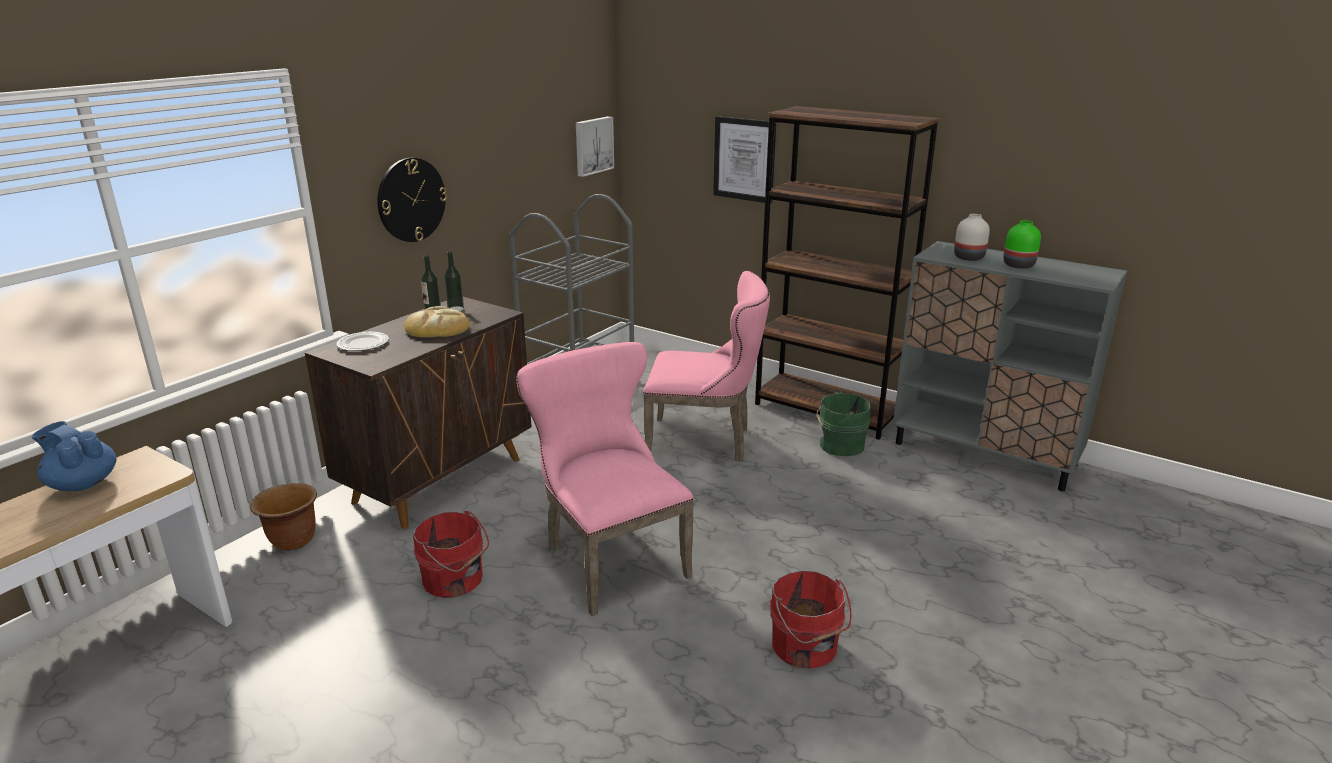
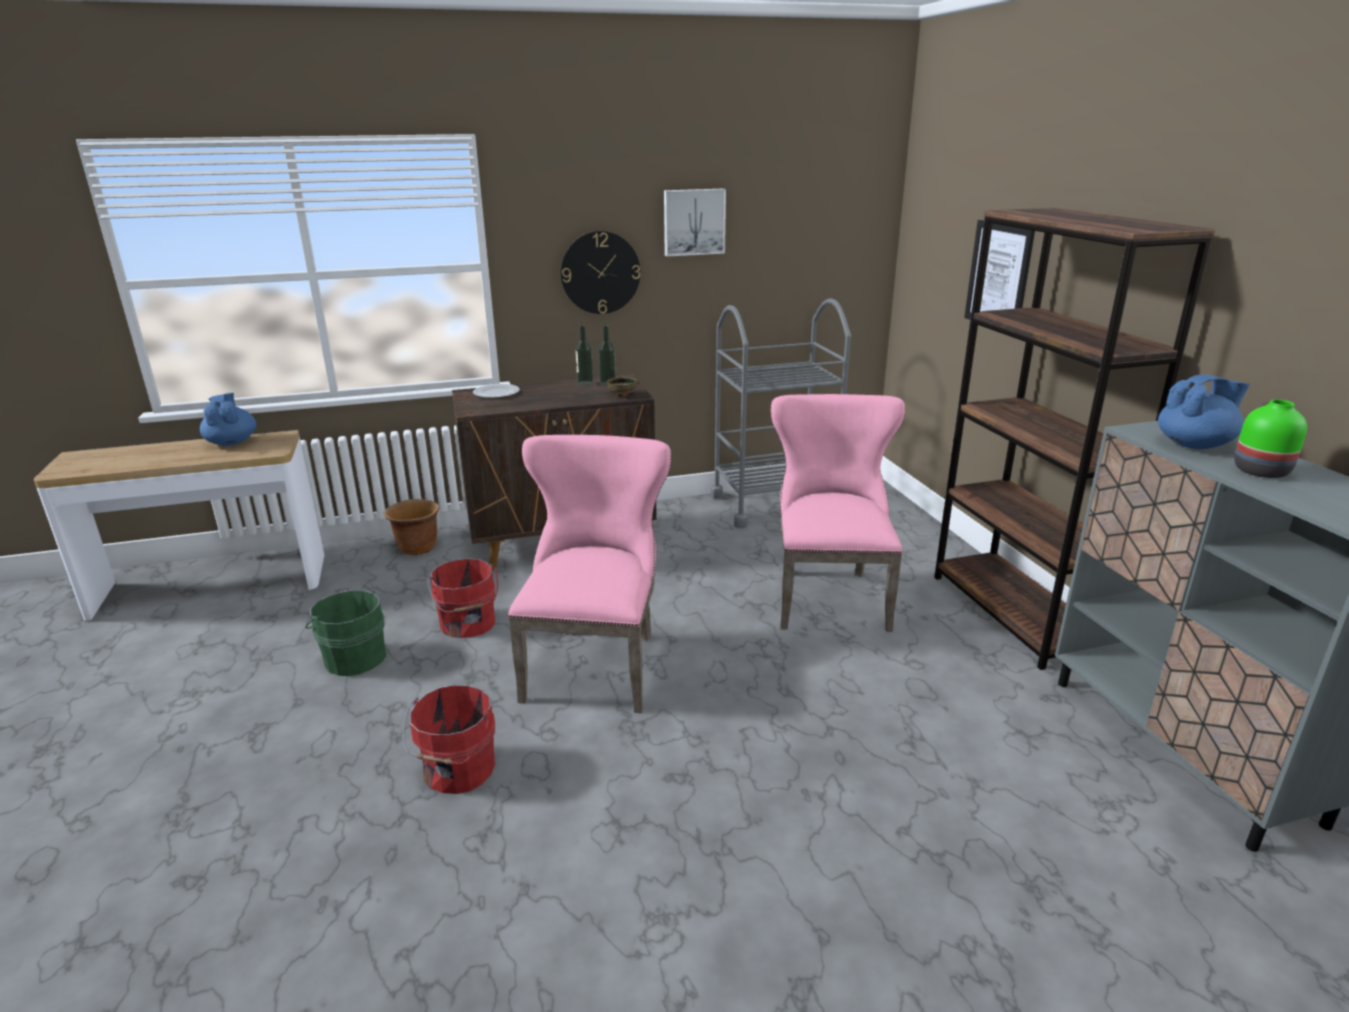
camera: 40 degrees right, 0 degrees up
bread [404,306,470,338] -> none
picture [576,116,614,177] -> picture moved to [664,189,726,257]
pink chair [643,271,770,462] -> pink chair turned 135 degrees counterclockwise [770,394,905,632]
red bucket [770,570,851,669] -> red bucket moved to [403,685,495,794]
green bucket [817,391,871,456] -> green bucket moved to [305,589,386,676]
white vase [954,214,990,261] -> blue teapot [1158,374,1250,449]
none -> bowl [607,377,637,396]

